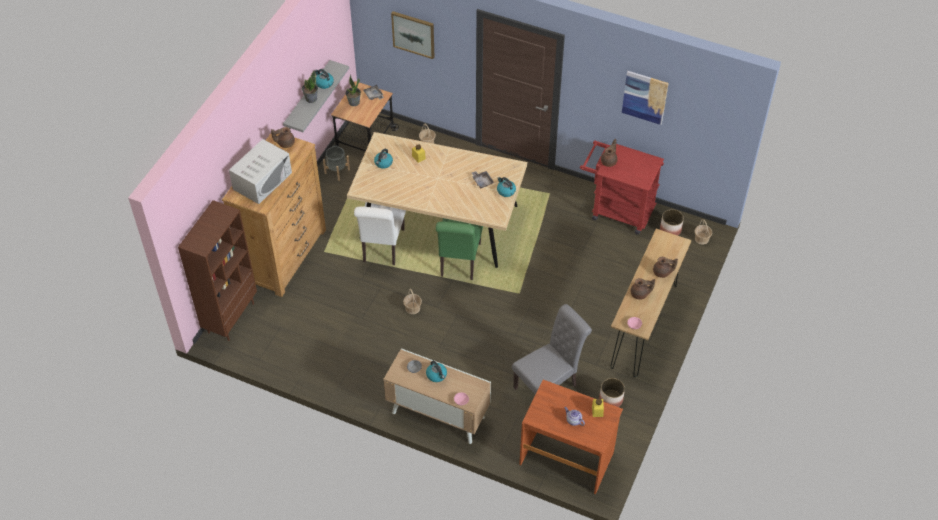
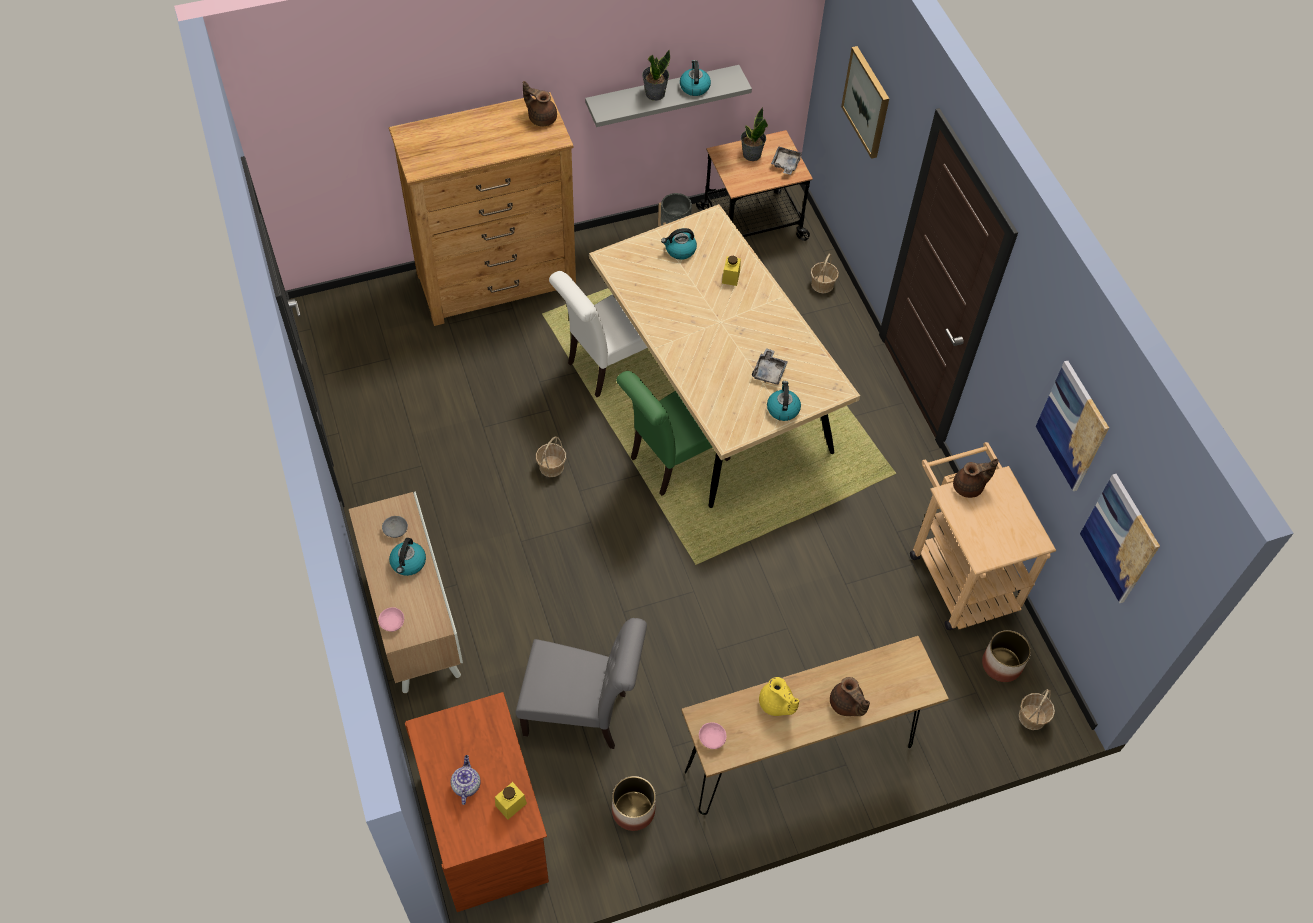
camera: 45 degrees right, 5 degrees up
brown bookcase [178,200,257,341] -> none
white microwave [229,139,292,204] -> none
red cart [580,141,664,235] -> beige cart [910,442,1056,630]
brown teapot [631,278,655,300] -> yellow teapot [759,677,799,716]
none -> picture [1080,474,1160,603]

